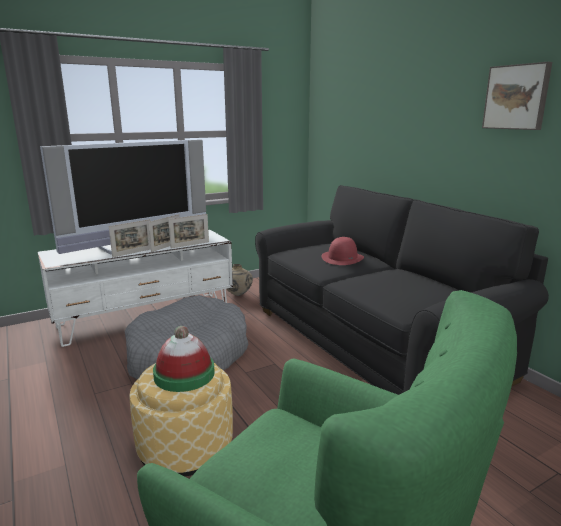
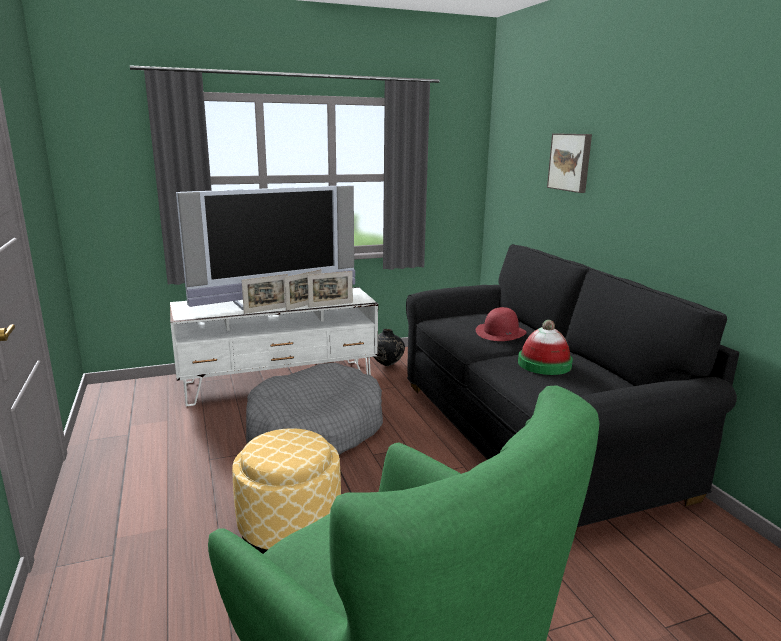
camera: 10 degrees right, 0 degrees up
hat [153,326,215,392] -> hat moved to [518,320,573,375]
beige vase [227,264,253,296] -> black vase [374,329,405,366]
picture [482,62,552,130] -> picture moved to [547,133,592,193]

